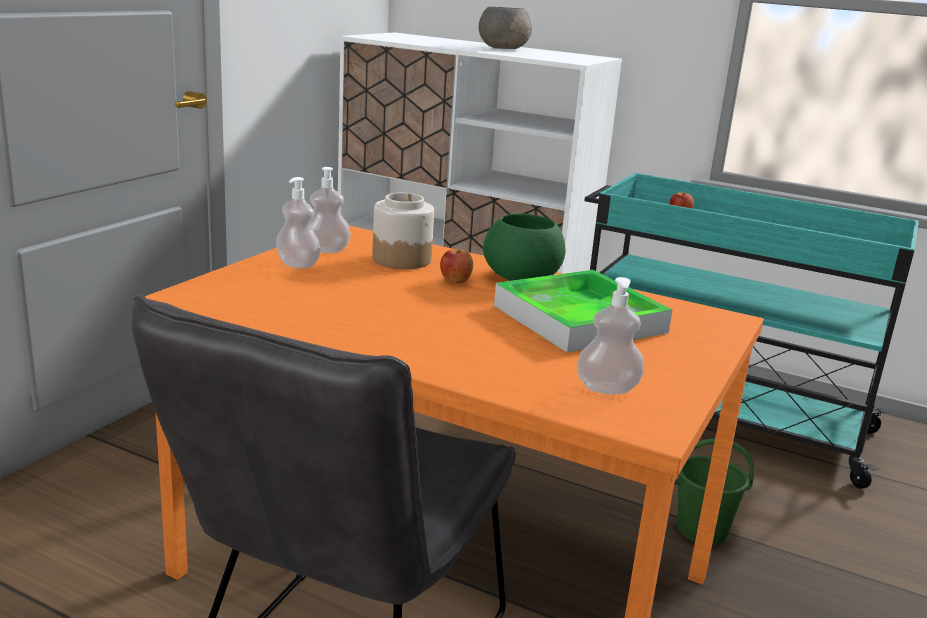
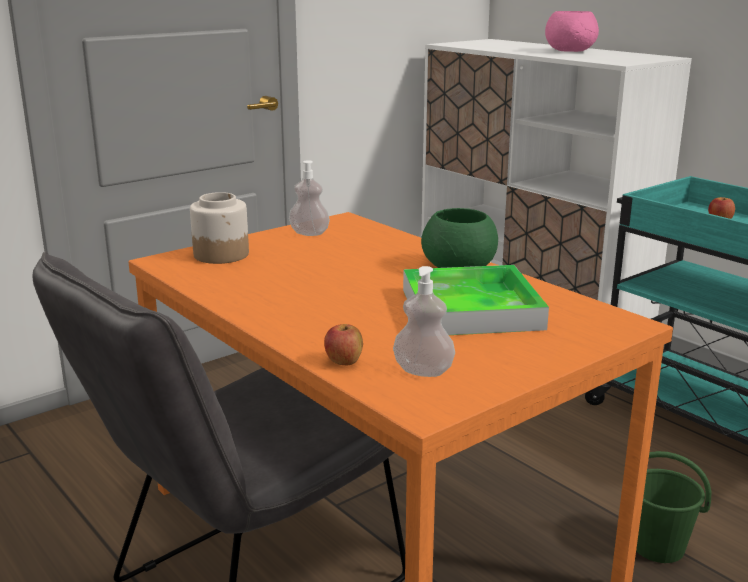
camera: 25 degrees right, 0 degrees up
soap dispenser [276,177,320,268] -> none
jar [372,193,434,269] -> jar moved to [190,192,249,264]
apple [440,249,473,283] -> apple moved to [324,324,363,365]
grey bowl [479,7,532,49] -> pink bowl [545,11,599,52]

